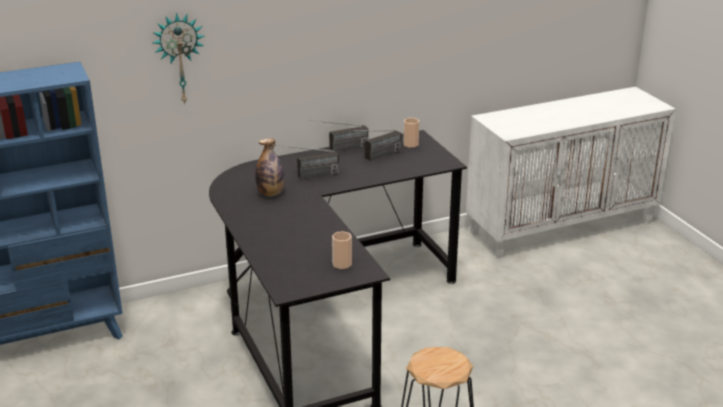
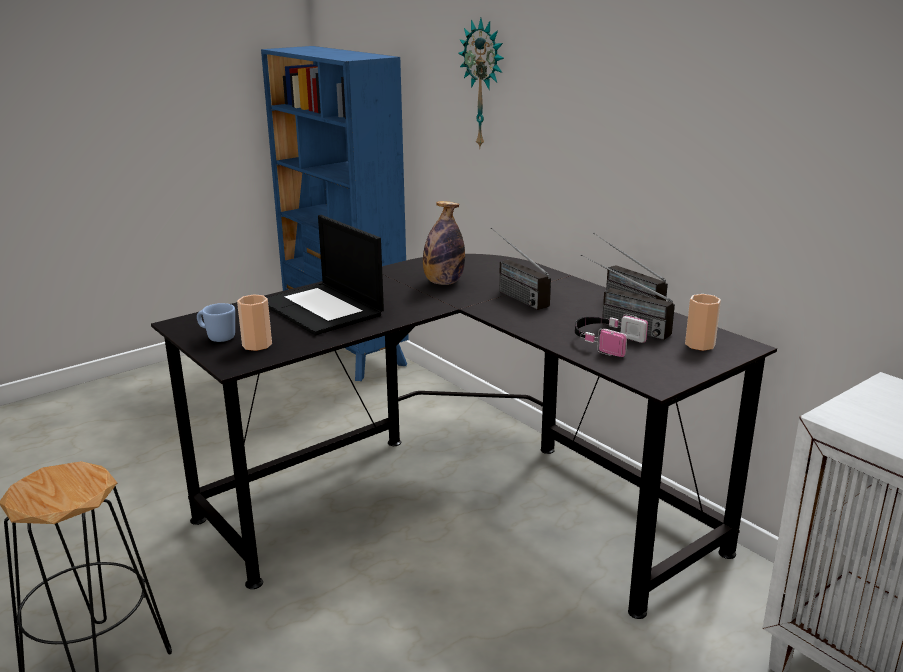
camera: 75 degrees right, 5 degrees down
none -> blue mug [197,303,235,342]
none -> laptop [267,215,384,335]
none -> headphones [575,314,648,357]

